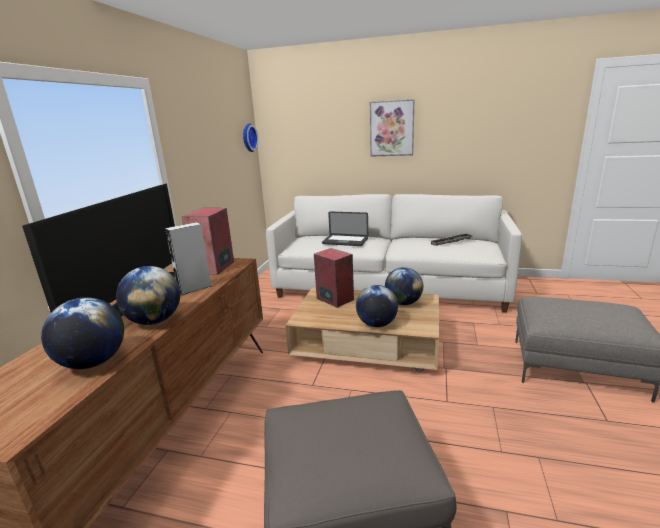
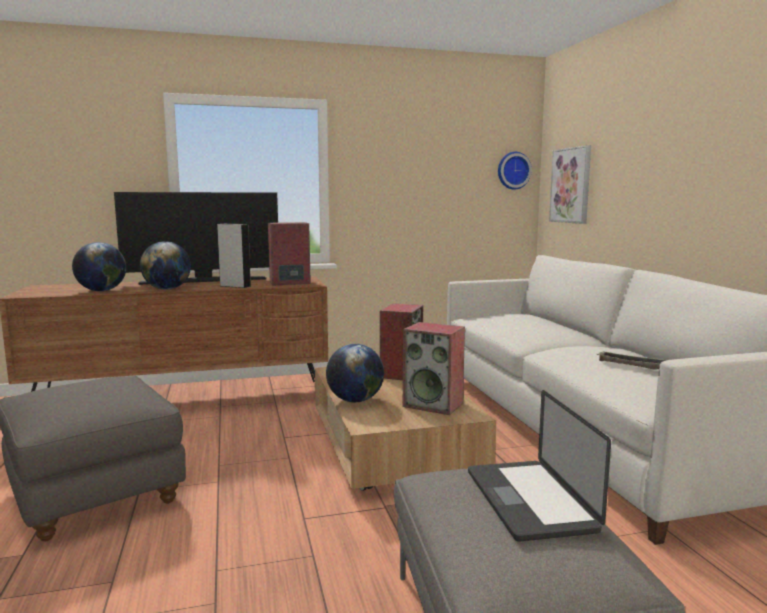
camera: 60 degrees right, 10 degrees down
laptop [322,211,368,246] -> laptop moved to [468,390,611,542]
picture [370,99,414,156] -> picture moved to [549,145,591,224]
globe [385,267,423,305] -> speaker [403,322,465,415]

